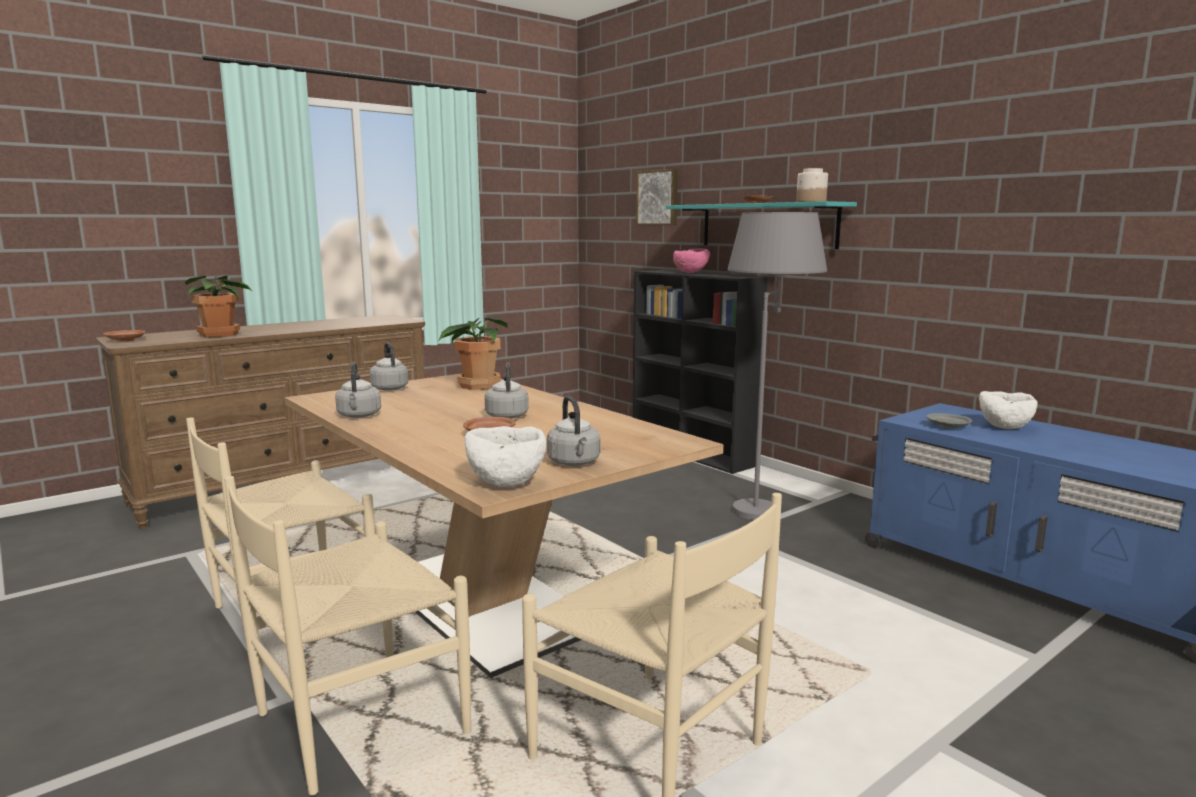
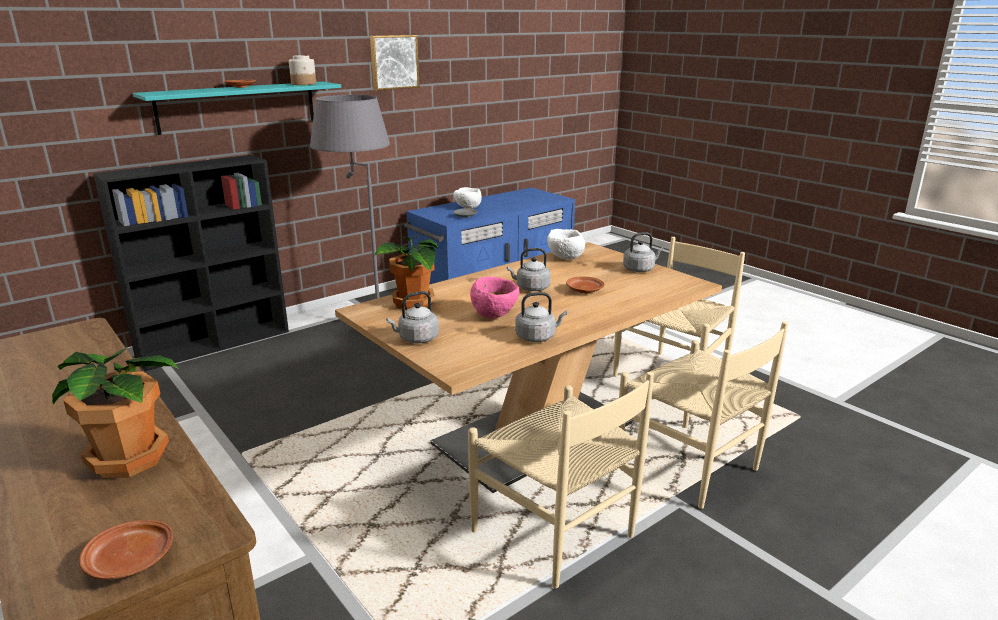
camera: 90 degrees left, 10 degrees up
white bowl [465,426,546,487] -> white bowl moved to [547,229,585,260]
picture [636,169,678,225] -> picture moved to [370,35,420,91]
pink bowl [673,248,710,273] -> pink bowl moved to [470,277,520,319]

